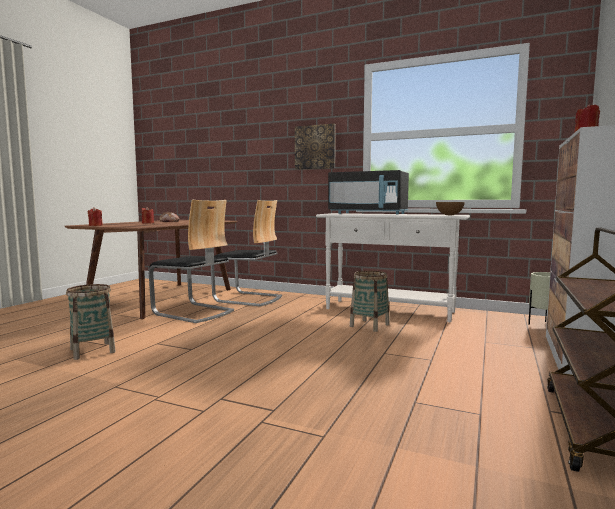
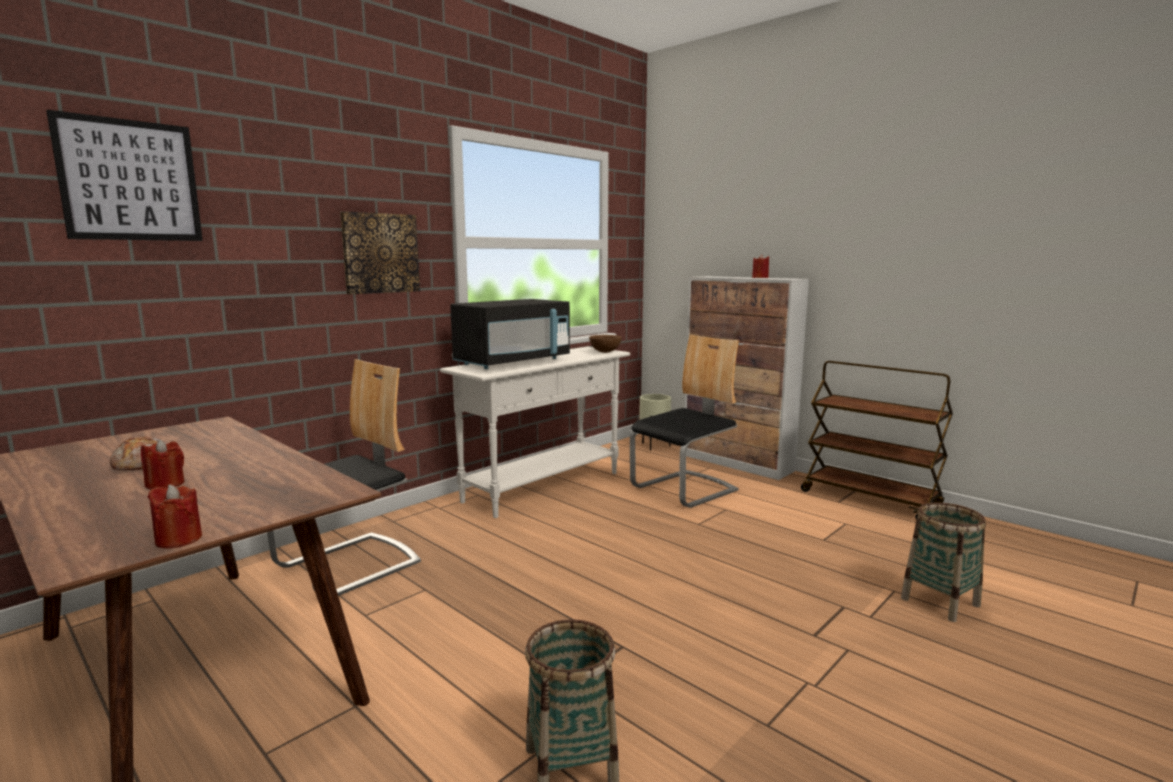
camera: 70 degrees left, 5 degrees up
chair [149,200,234,323] -> chair moved to [630,334,739,508]
basket [350,270,390,332] -> basket moved to [901,502,986,622]
none -> picture [46,110,203,241]

